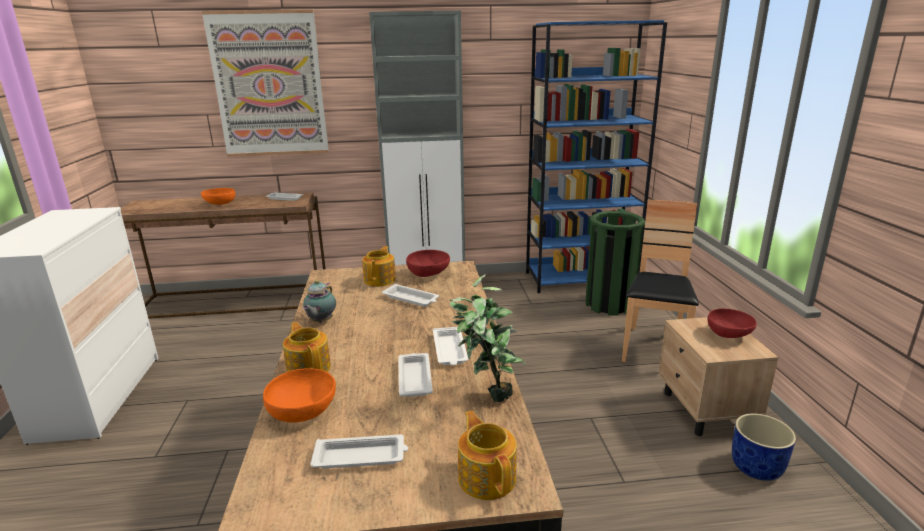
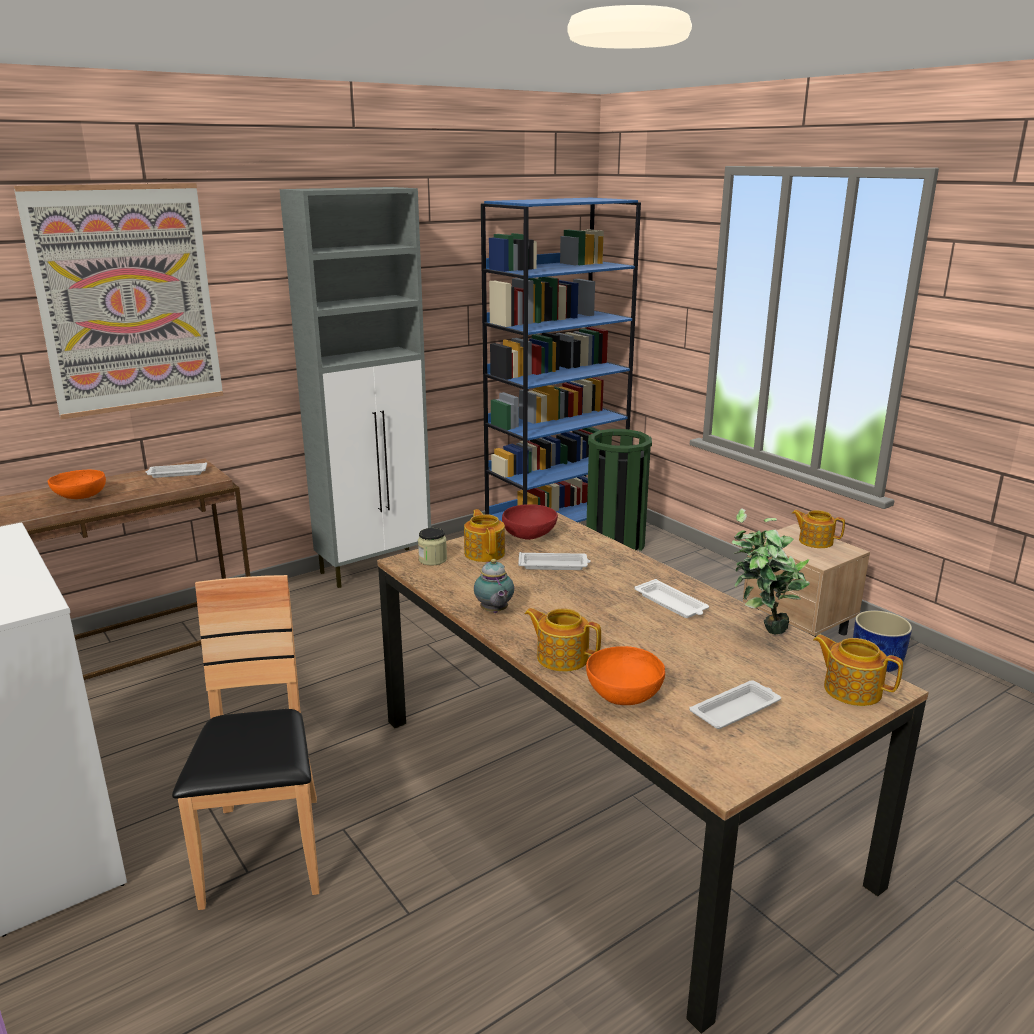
camera: 30 degrees left, 0 degrees up
white tray [399,353,433,397] -> none
brown chair [622,200,699,362] -> brown chair moved to [172,575,320,910]
red bowl [707,309,757,338] -> teapot [792,510,845,548]
none -> jar [418,528,447,566]

